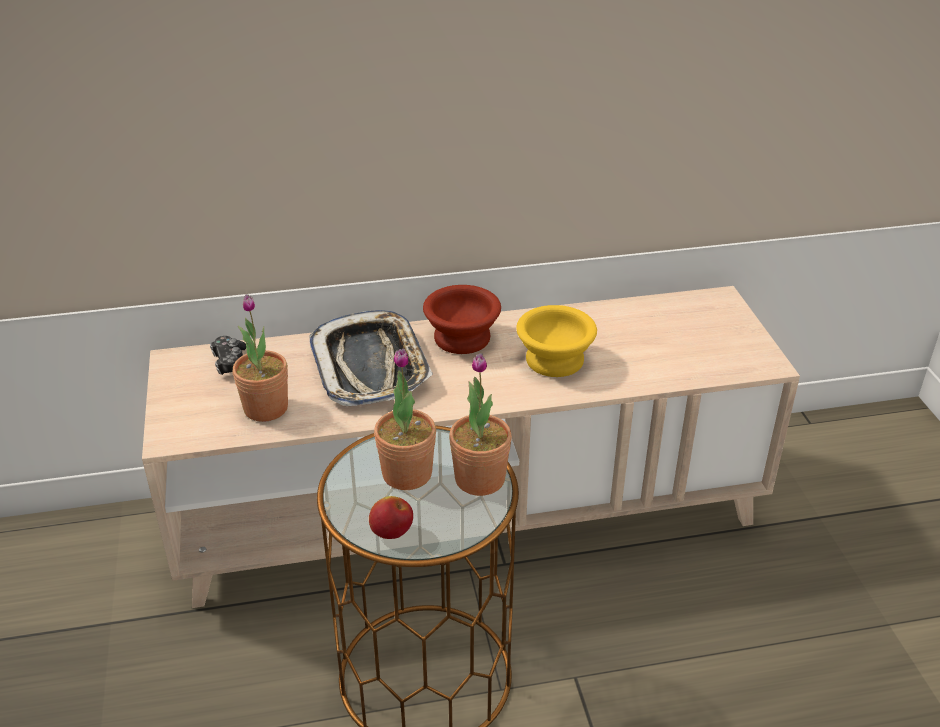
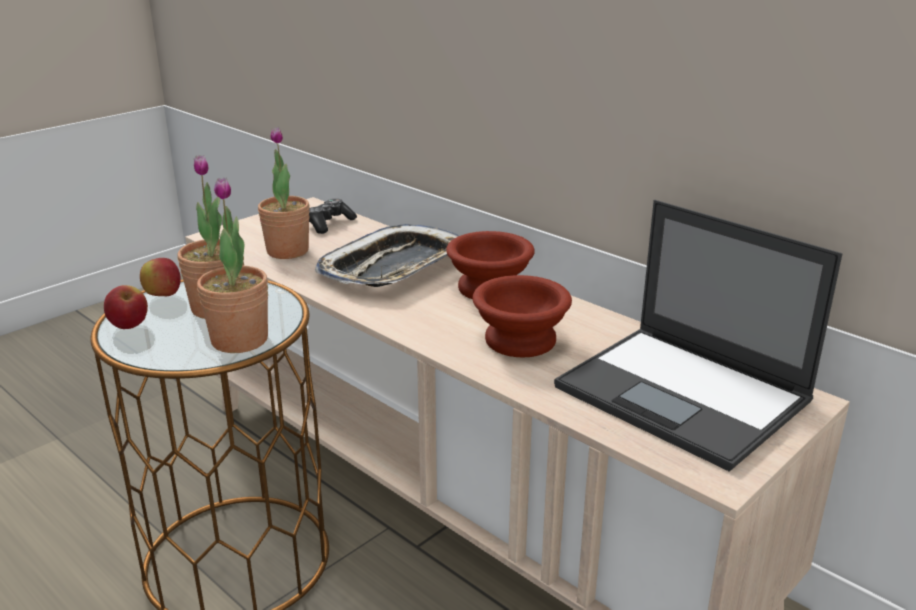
camera: 55 degrees right, 10 degrees down
yellow bowl [516,305,597,377] -> brown bowl [473,275,572,358]
none -> apple [140,258,181,296]
none -> laptop [554,200,843,472]

